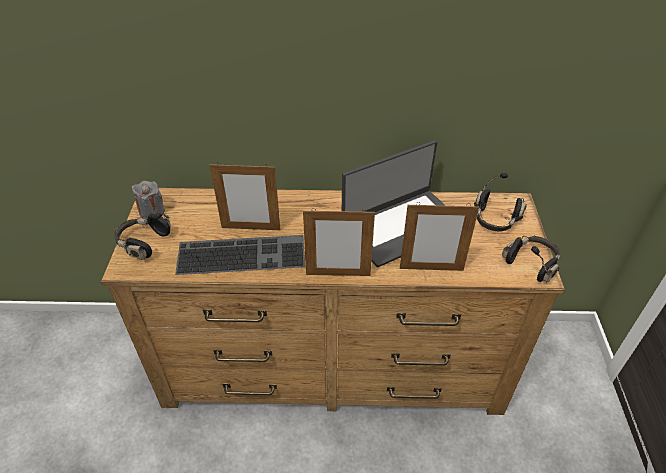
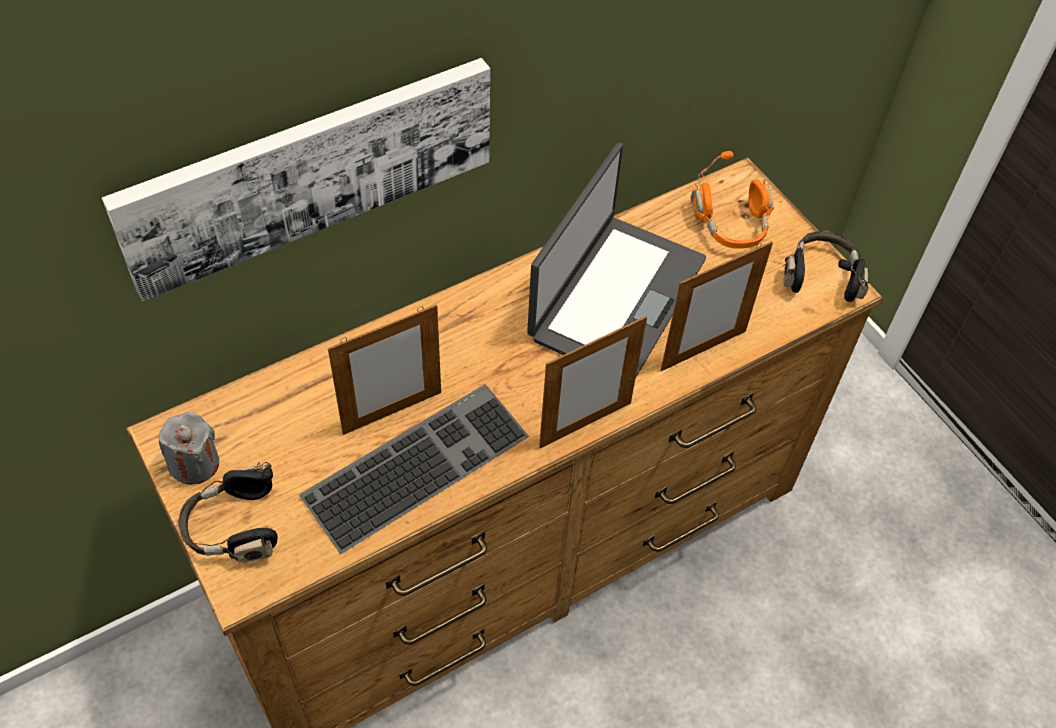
camera: 35 degrees left, 10 degrees up
black headphones [474,173,527,232] -> orange headphones [691,151,774,249]
none -> picture [102,58,490,301]

